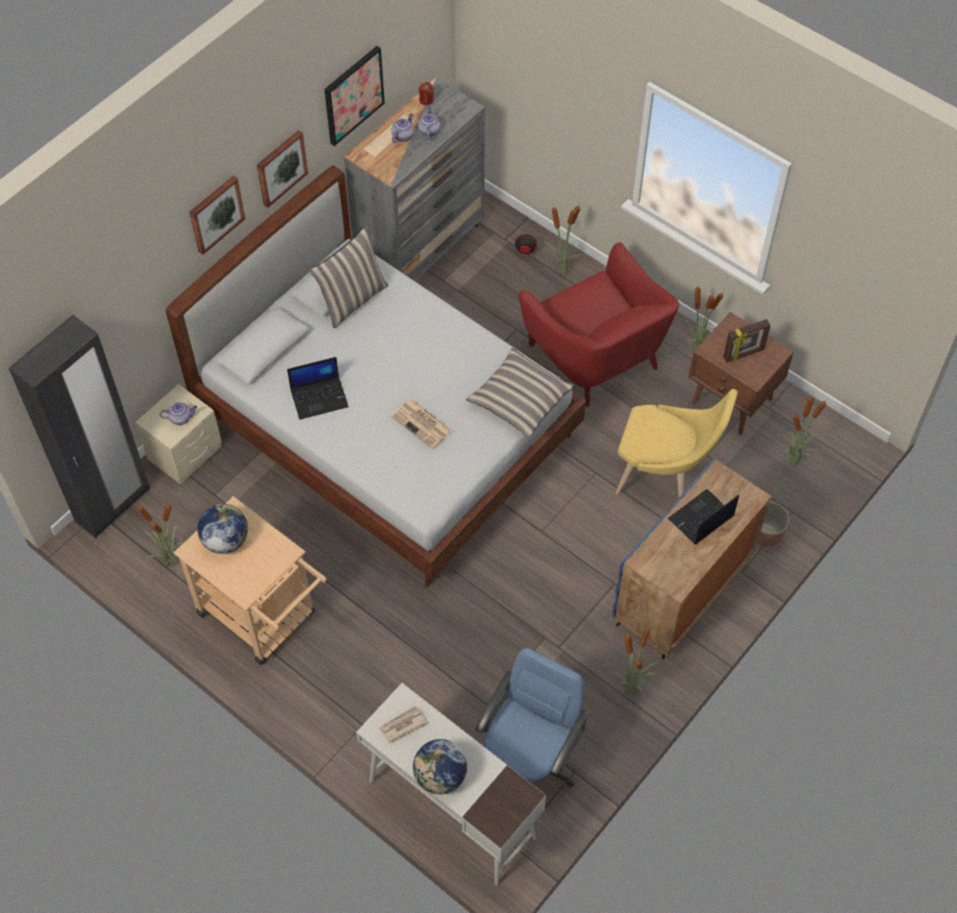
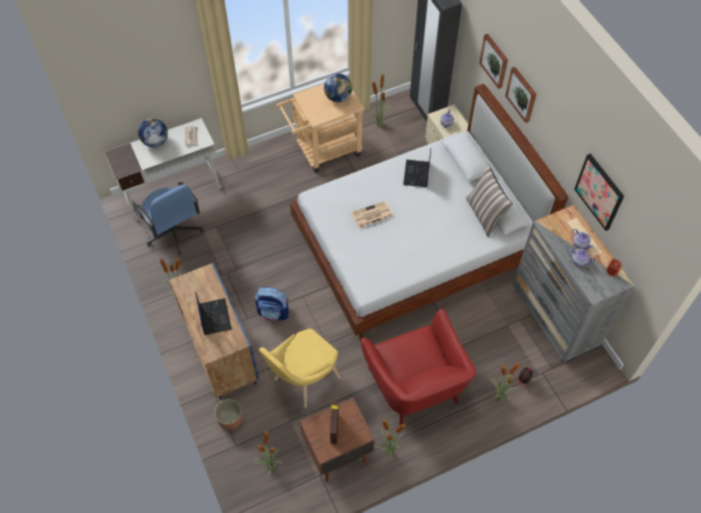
camera: 115 degrees right, 0 degrees up
picture [257,130,308,208] -> picture moved to [479,34,508,89]
pillow [466,348,575,438] -> none
red armchair [518,242,679,407] -> red armchair turned 105 degrees counterclockwise [361,309,476,425]
none -> backpack [255,287,289,321]

